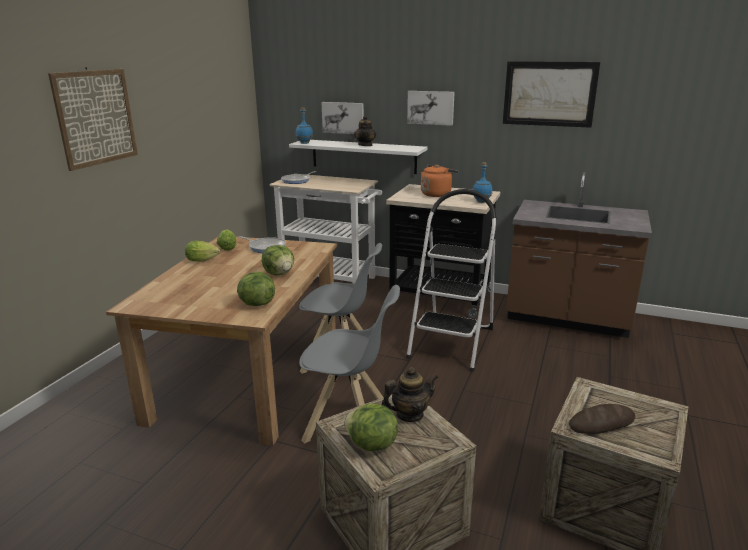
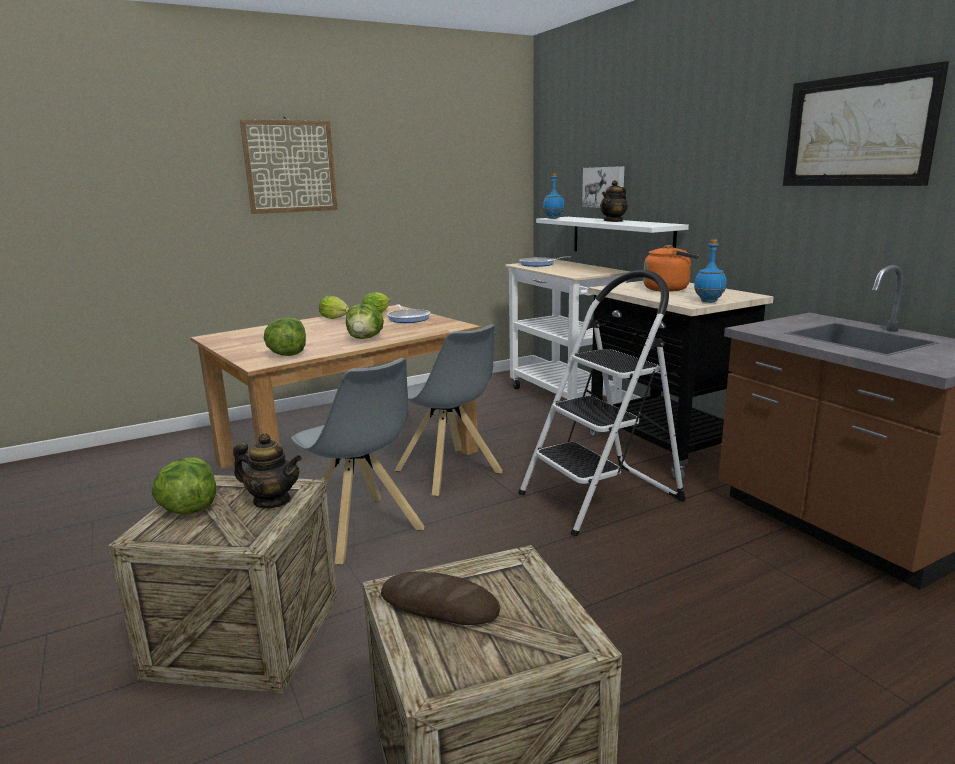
camera: 40 degrees right, 5 degrees down
picture [407,91,455,126] -> none

